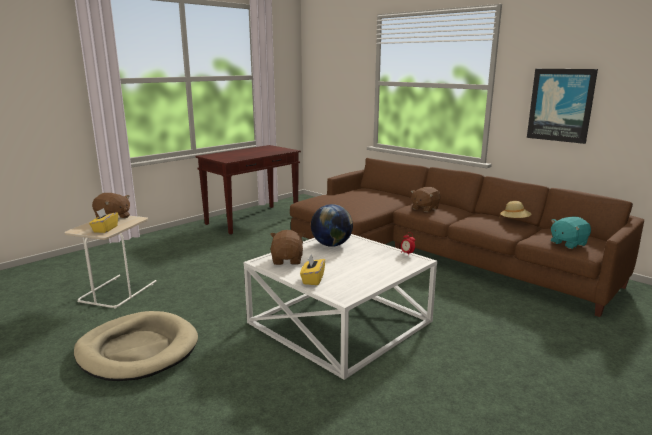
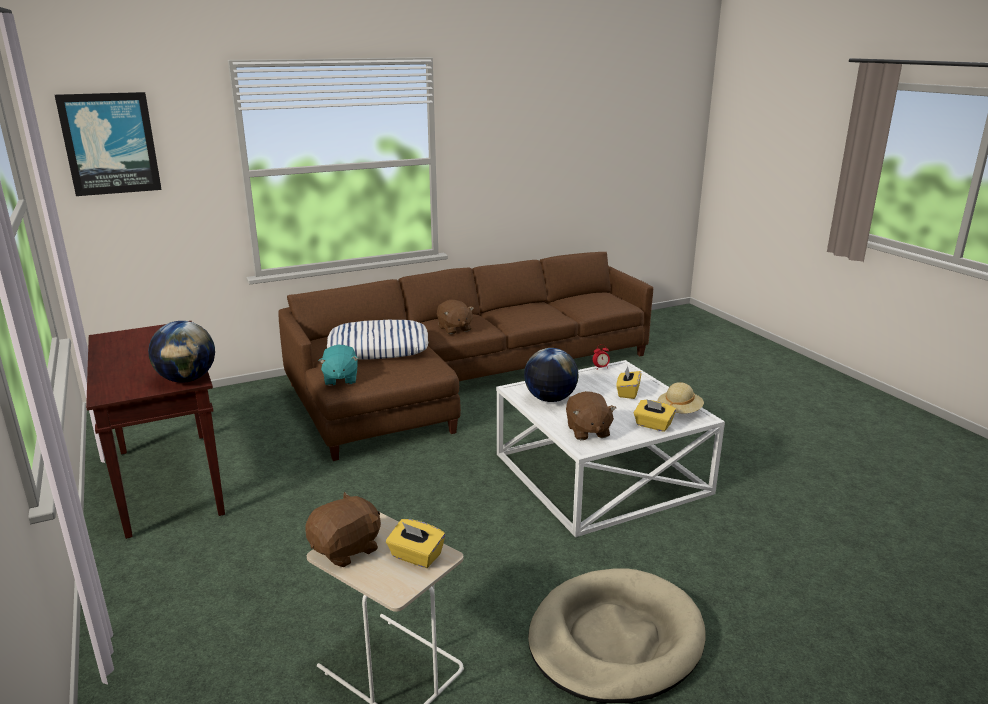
camera: 70 degrees left, 5 degrees up
brown plush toy [270,230,304,265] -> brown plush toy turned 120 degrees counterclockwise [566,391,616,440]
beige hat [500,201,531,218] -> beige hat moved to [658,382,704,413]
picture [527,69,598,144] -> picture moved to [55,92,162,196]
turquoise plush toy [551,217,591,249] -> turquoise plush toy moved to [319,345,358,386]
none -> globe [148,321,215,383]
none -> pillow [327,320,428,359]
none -> yellow tissue box [616,366,641,399]

